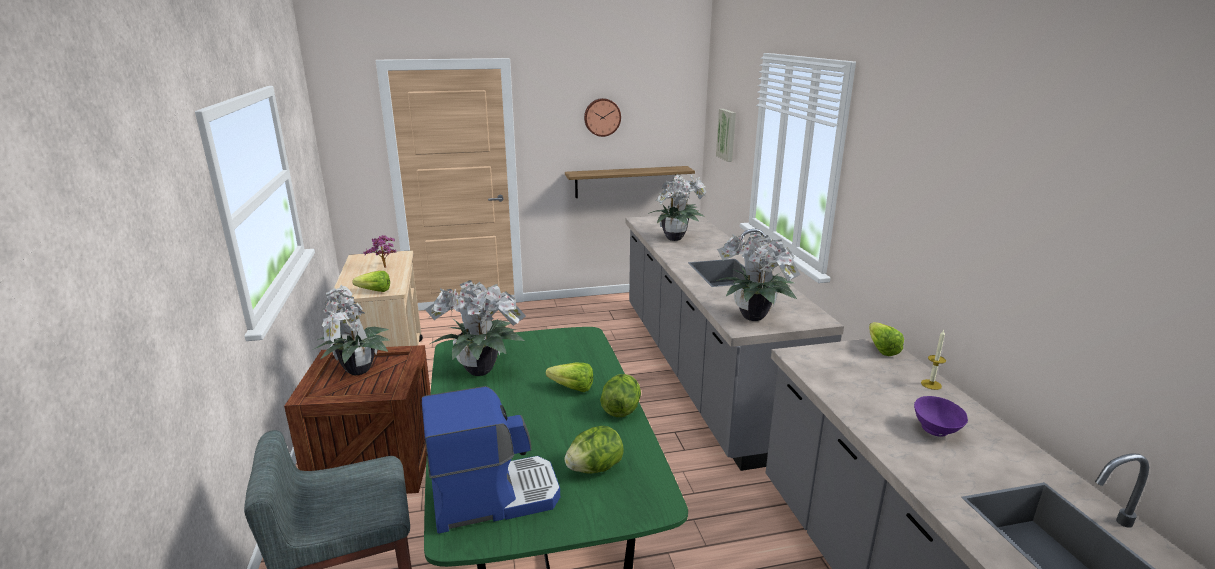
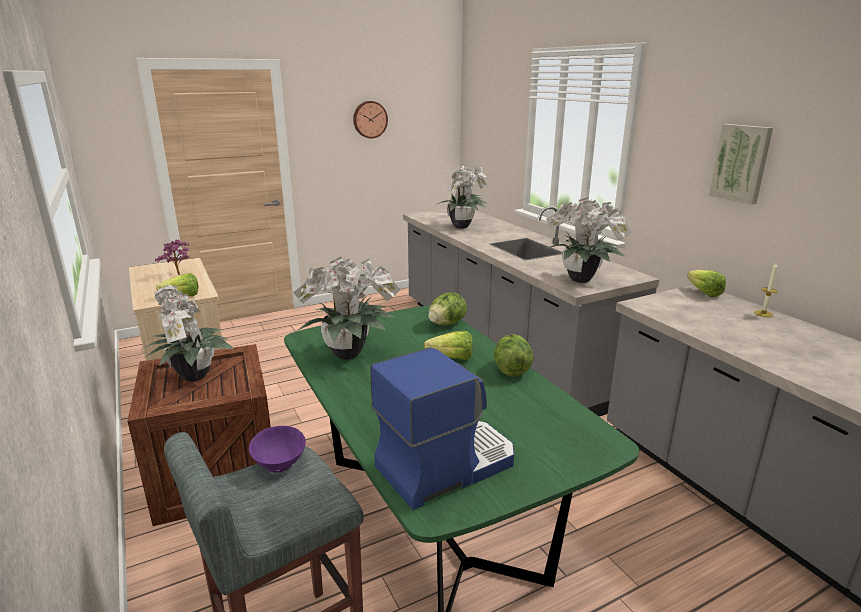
camera: 15 degrees left, 0 degrees up
shelf [565,166,695,198] -> none
lettuce [565,426,624,473] -> lettuce moved to [428,292,467,325]
picture [716,109,736,162] -> picture moved to [709,124,773,205]
purple bowl [914,396,968,437] -> purple bowl moved to [249,426,306,472]

